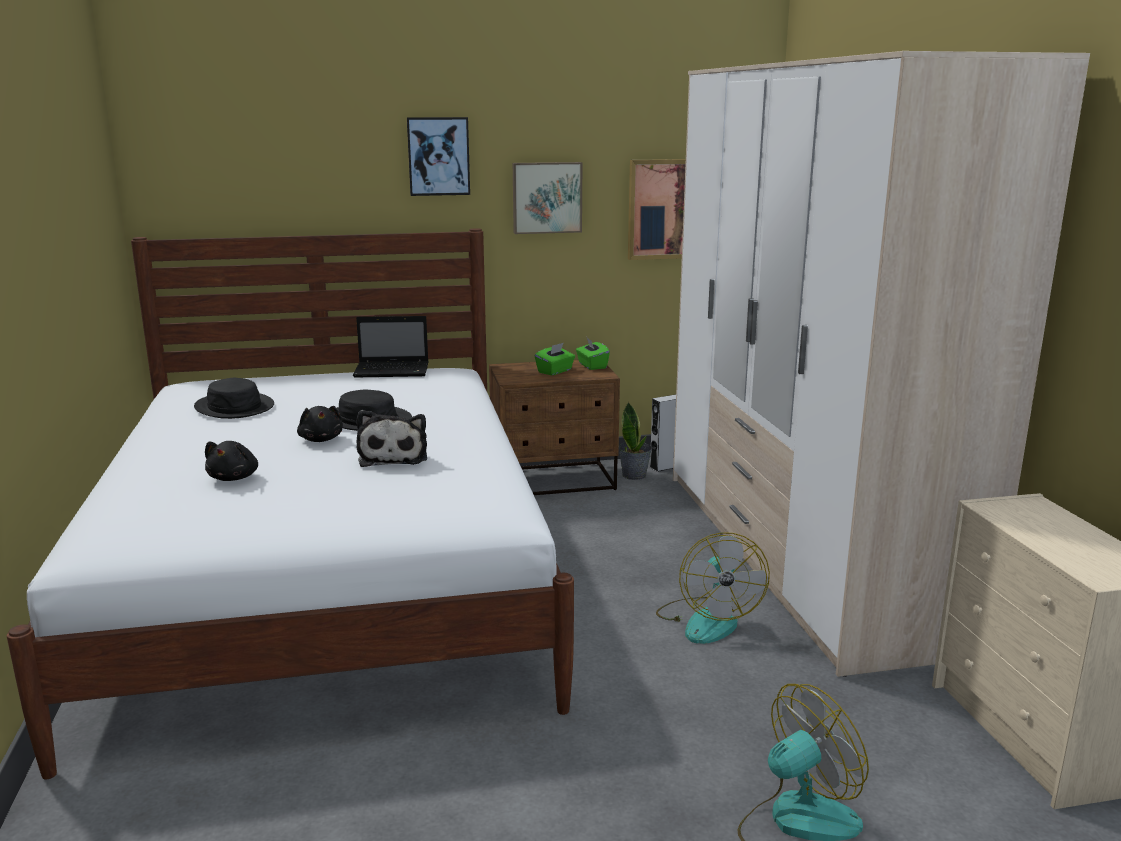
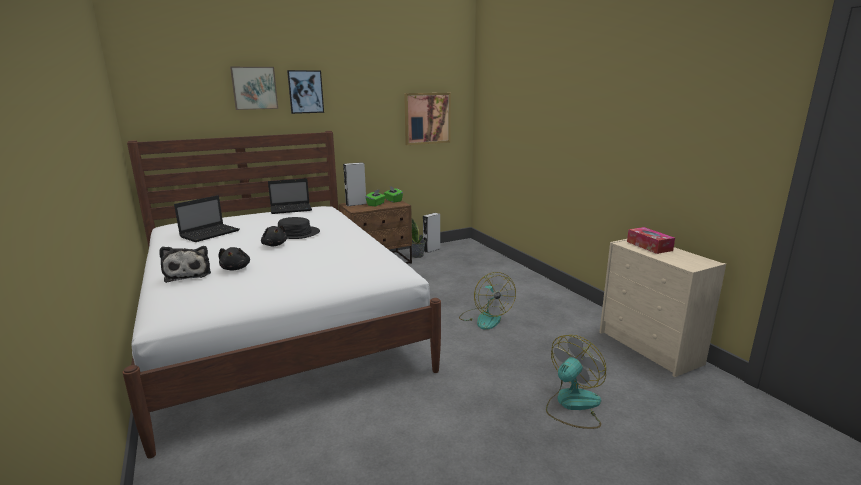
camera: 15 degrees left, 0 degrees up
black hat [194,378,274,419] -> laptop [174,195,240,242]
plush toy [357,410,427,467] -> plush toy moved to [159,246,211,283]
picture [513,162,582,234] -> picture moved to [230,67,278,110]
wardrobe [673,51,1090,677] -> none
none -> grey speaker [343,162,366,206]
none -> tissue box [627,227,675,254]

